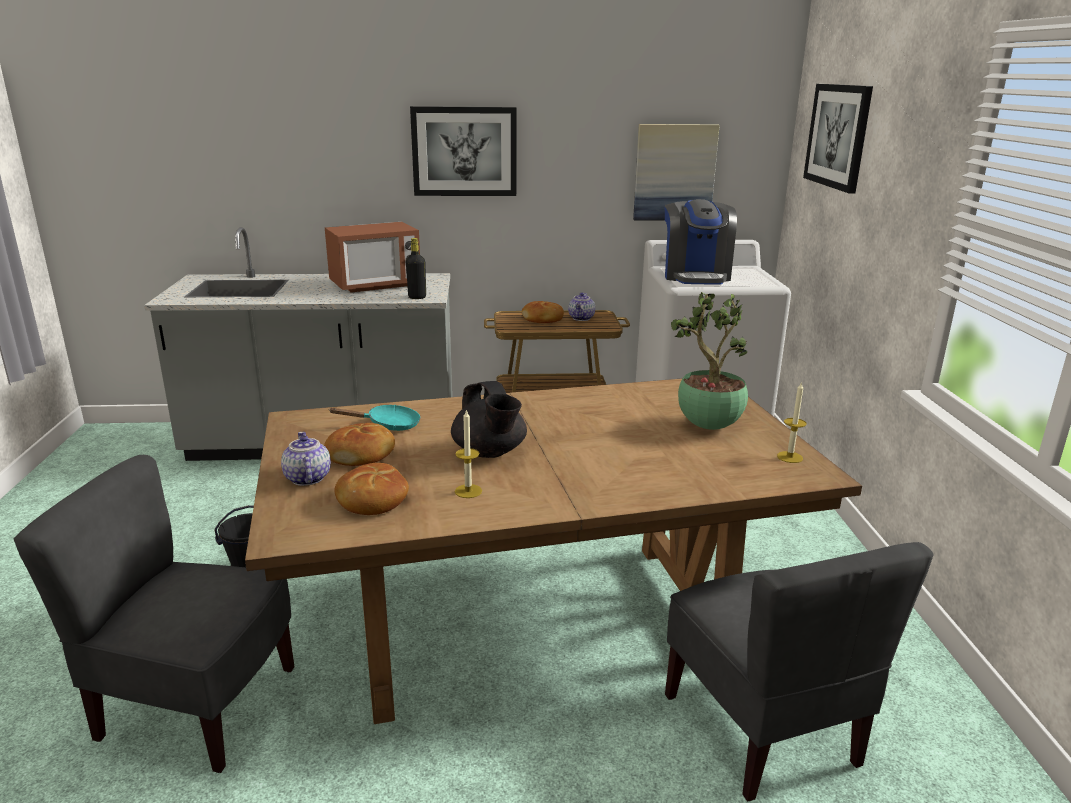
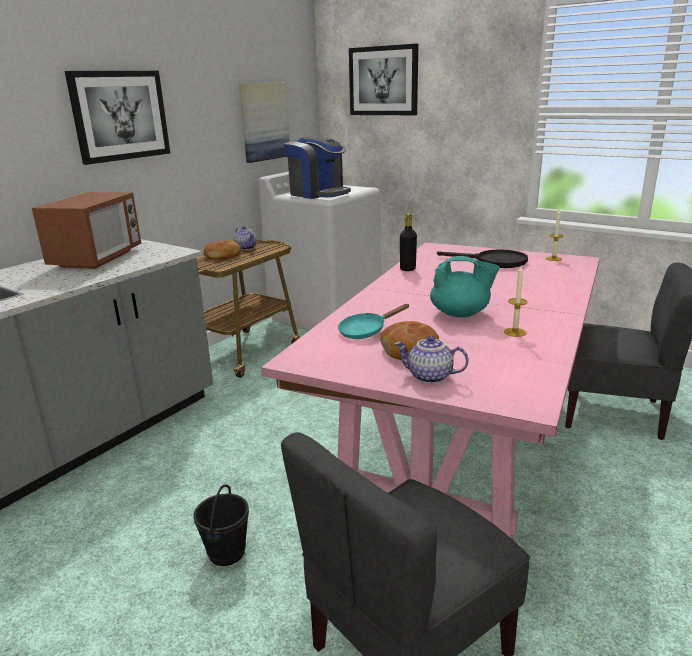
camera: 50 degrees left, 0 degrees up
brown dining table [245,378,862,724] -> pink dining table [261,242,600,540]
turquoise frying pan [328,405,421,431] -> turquoise frying pan turned 150 degrees counterclockwise [338,304,410,339]
bread [334,463,409,515] -> none
black bottle [406,238,426,299] -> black bottle moved to [400,213,417,271]
black teapot [451,381,527,458] -> turquoise teapot [430,256,500,318]
potted plant [671,292,748,430] -> black frying pan [437,249,528,268]

